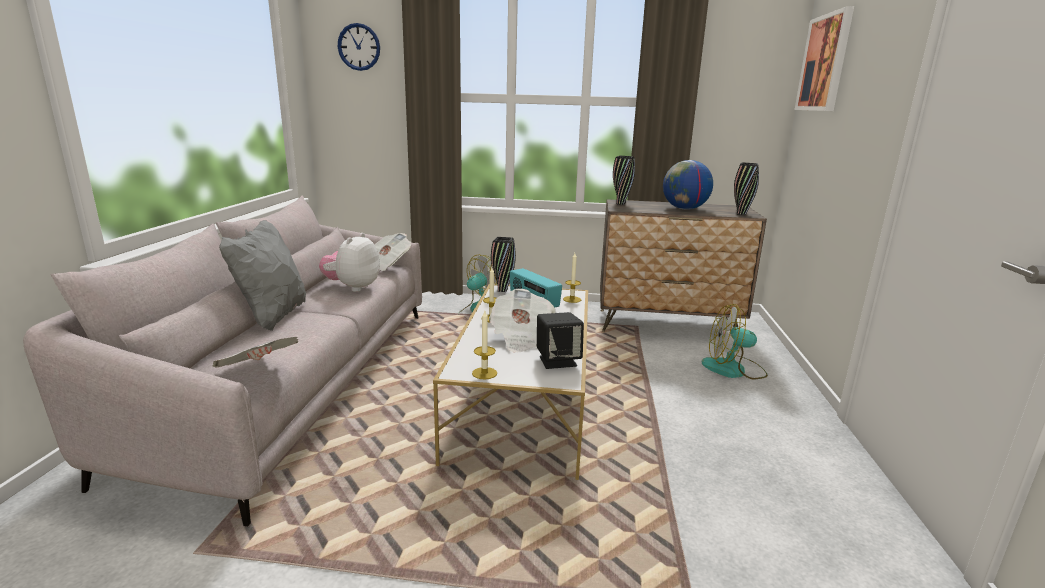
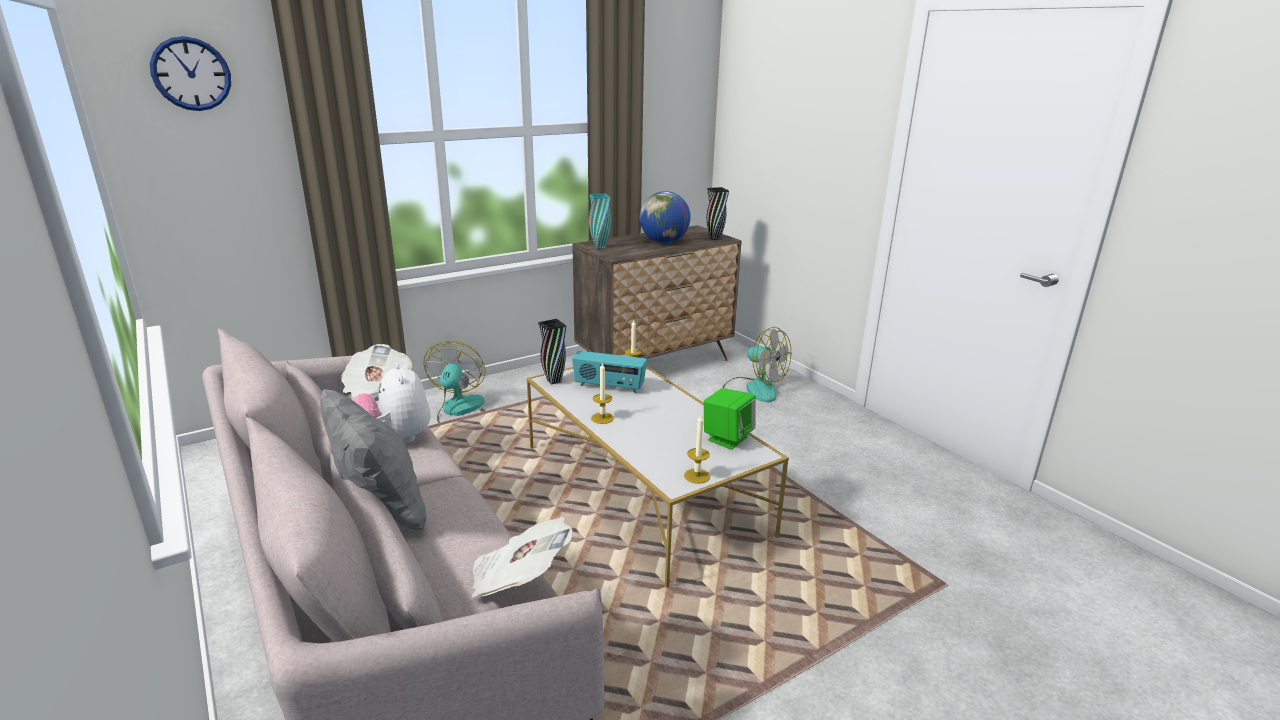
camera: 40 degrees left, 5 degrees up
newspaper [489,289,556,353] -> none
black speaker [537,312,584,369] -> green speaker [704,388,756,450]
black vase [613,156,635,205] -> turquoise vase [589,194,611,249]
fan [702,304,768,380] -> fan turned 105 degrees counterclockwise [723,327,791,402]
picture [795,6,854,111] -> none

